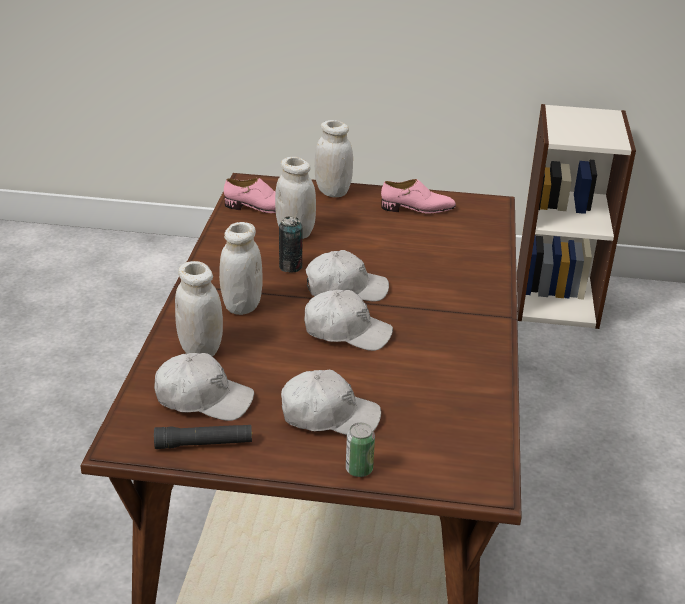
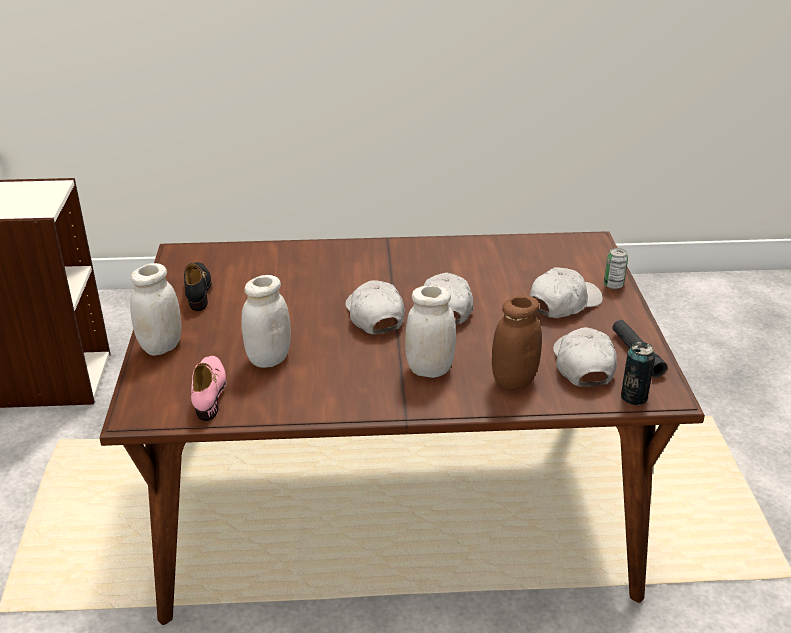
camera: 100 degrees left, 0 degrees up
white jar [175,261,223,356] -> brown jar [492,295,542,390]
can [279,216,303,273] -> can moved to [621,342,656,405]
white cap [281,370,381,435] -> white cap turned 60 degrees clockwise [530,267,603,318]
pink shoe [381,179,456,214] -> black shoe [184,262,211,311]

